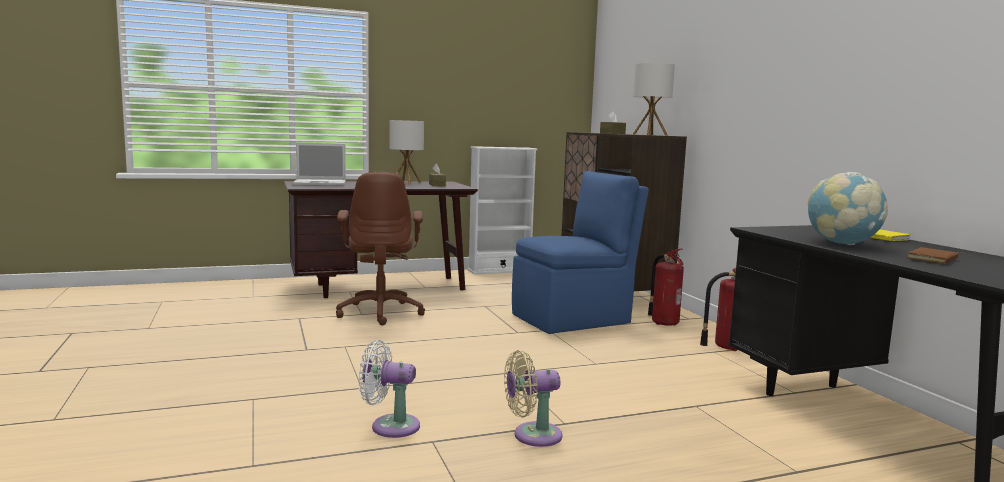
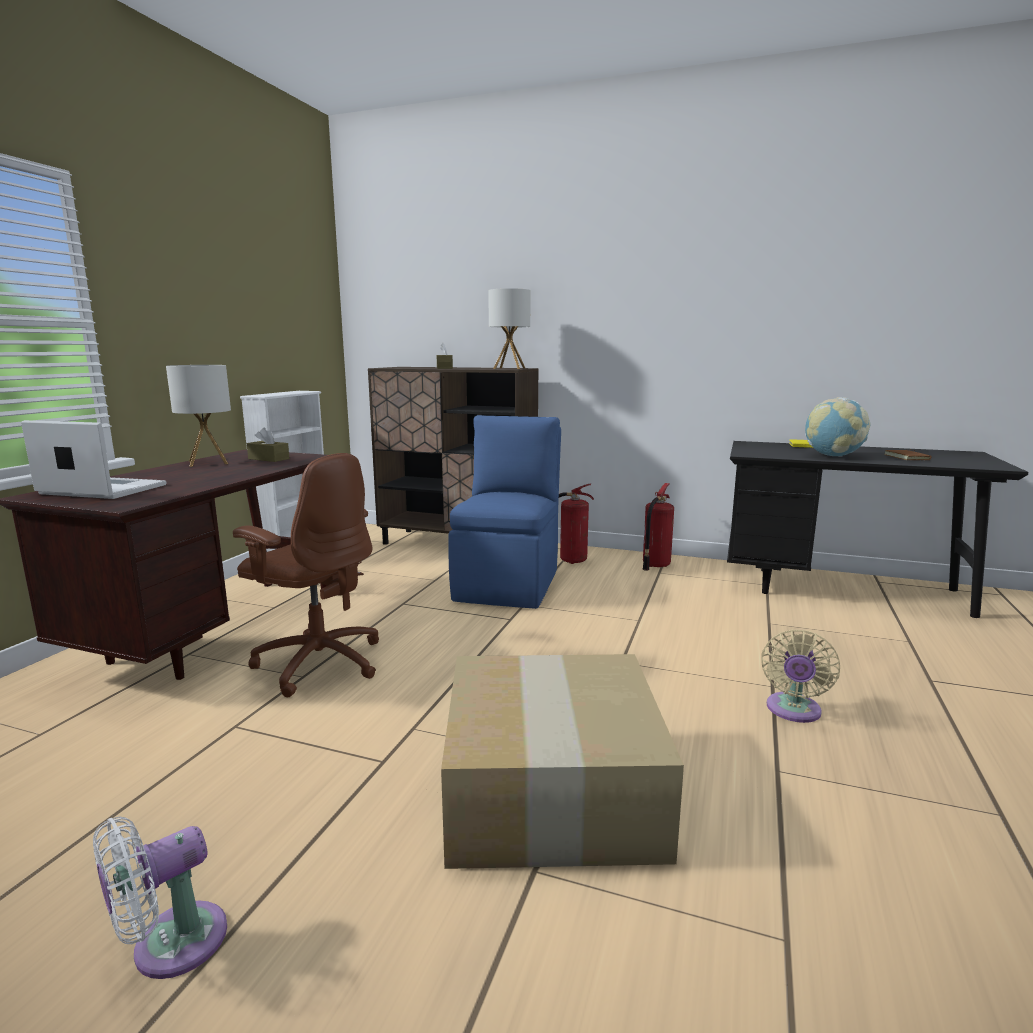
camera: 50 degrees left, 5 degrees up
laptop [293,142,346,186] -> laptop turned 105 degrees counterclockwise [21,420,166,499]
white fan [359,340,420,438] -> white fan moved to [93,816,227,979]
none -> cardboard box [441,654,684,869]

